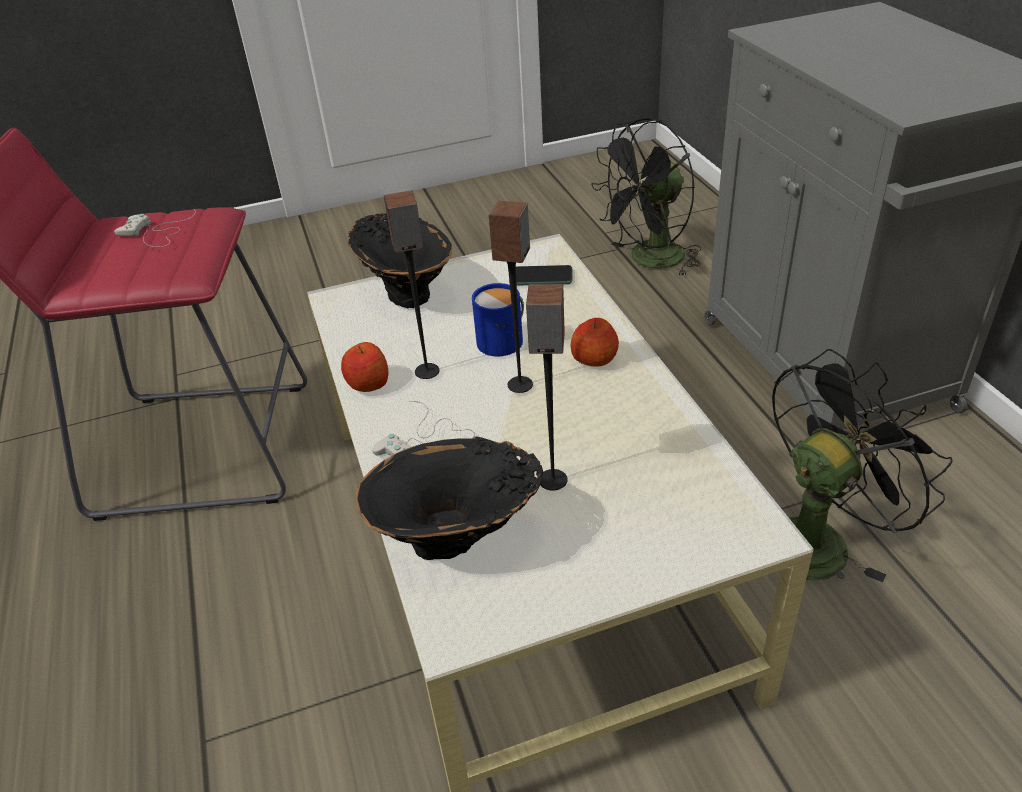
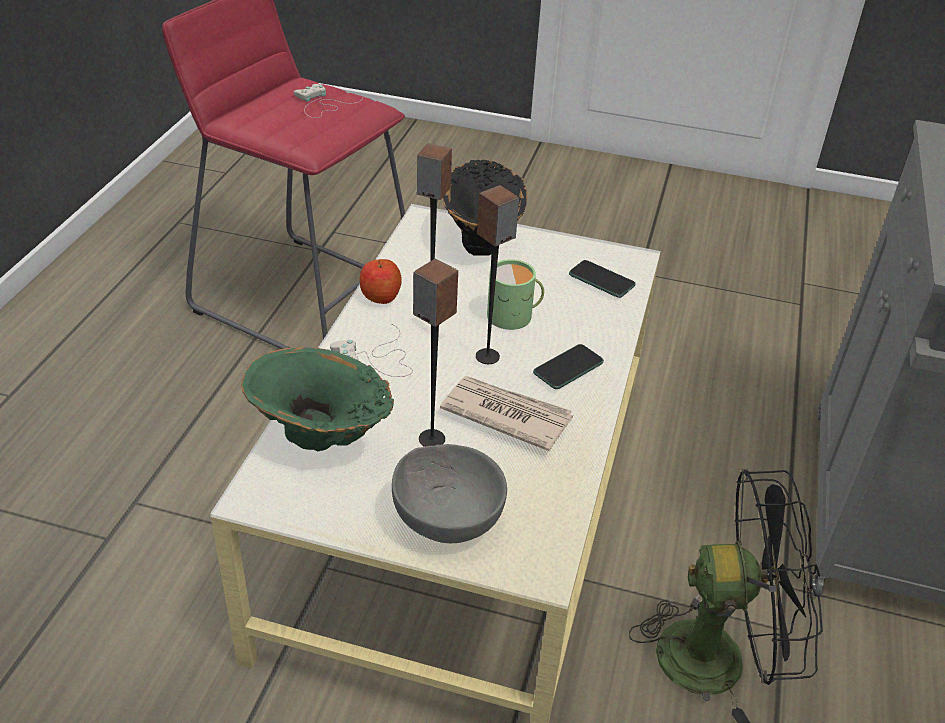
camera: 30 degrees right, 0 degrees up
black vase [356,436,543,560] -> green vase [241,347,394,451]
blue mug [472,283,524,357] -> green mug [487,259,544,330]
apple [570,318,619,367] -> phone [533,344,604,389]
black fan [591,118,701,277] -> none
none -> grey bowl [392,444,507,543]
none -> newspaper [440,376,573,451]

